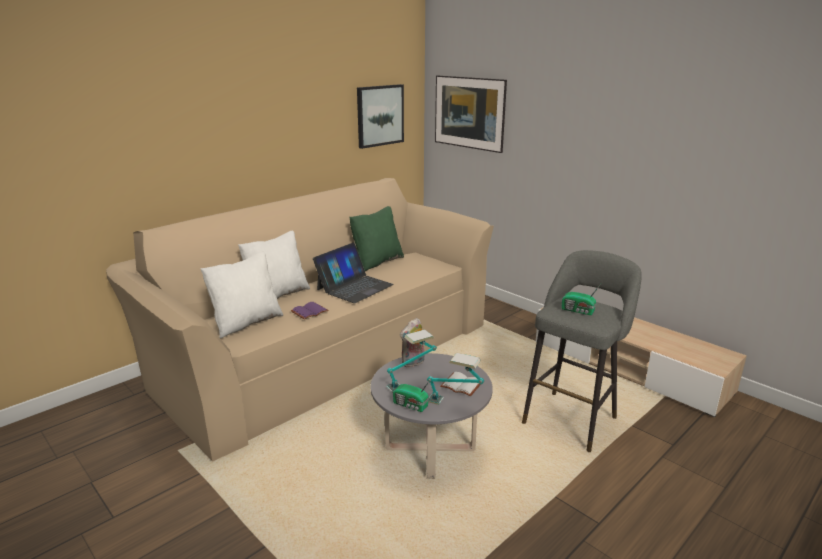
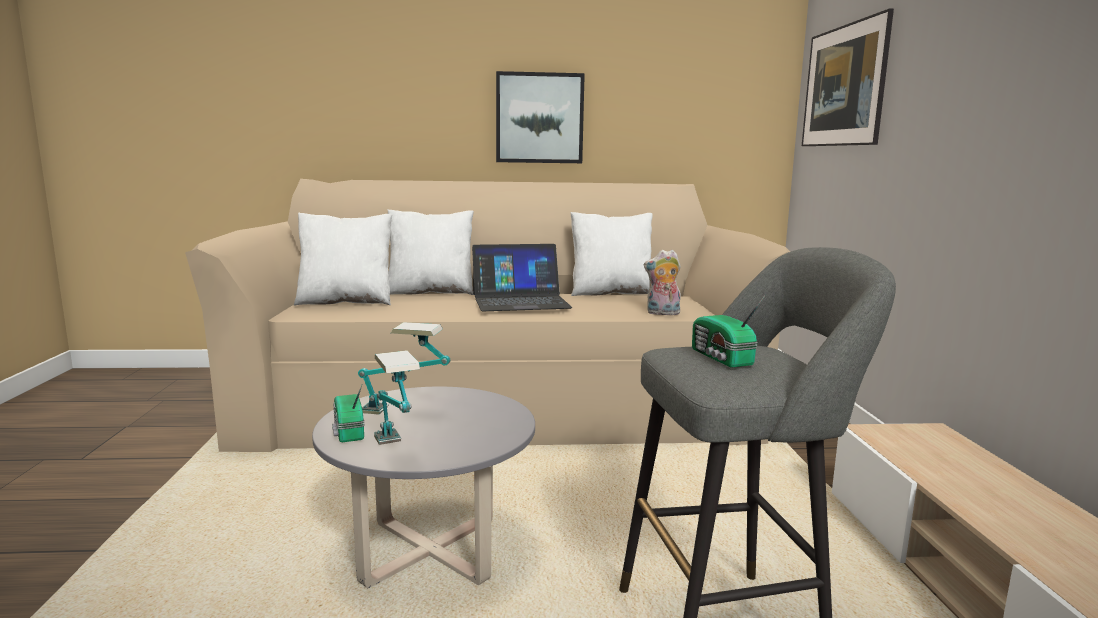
camera: 40 degrees right, 10 degrees down
purple book [291,302,329,320] -> none
green pillow [349,206,404,271] -> white pillow [570,212,653,296]
picture [357,84,404,149] -> picture moved to [496,71,585,163]
plush toy [400,318,424,367] -> plush toy moved to [644,249,681,315]
white book [440,372,481,396] -> none

